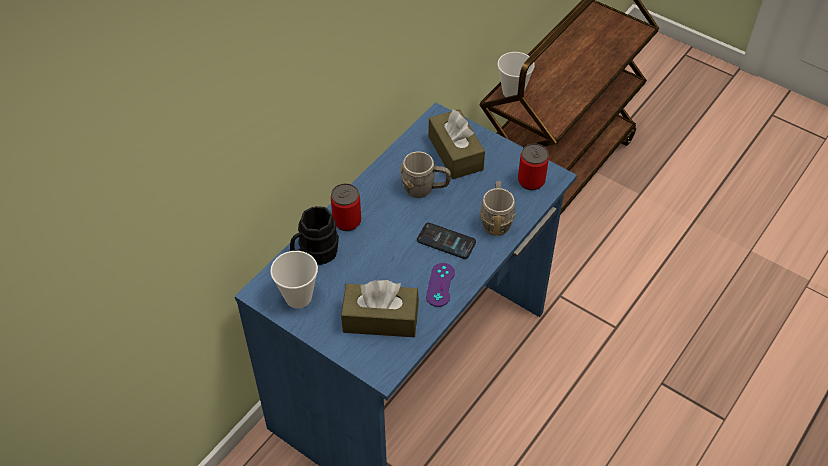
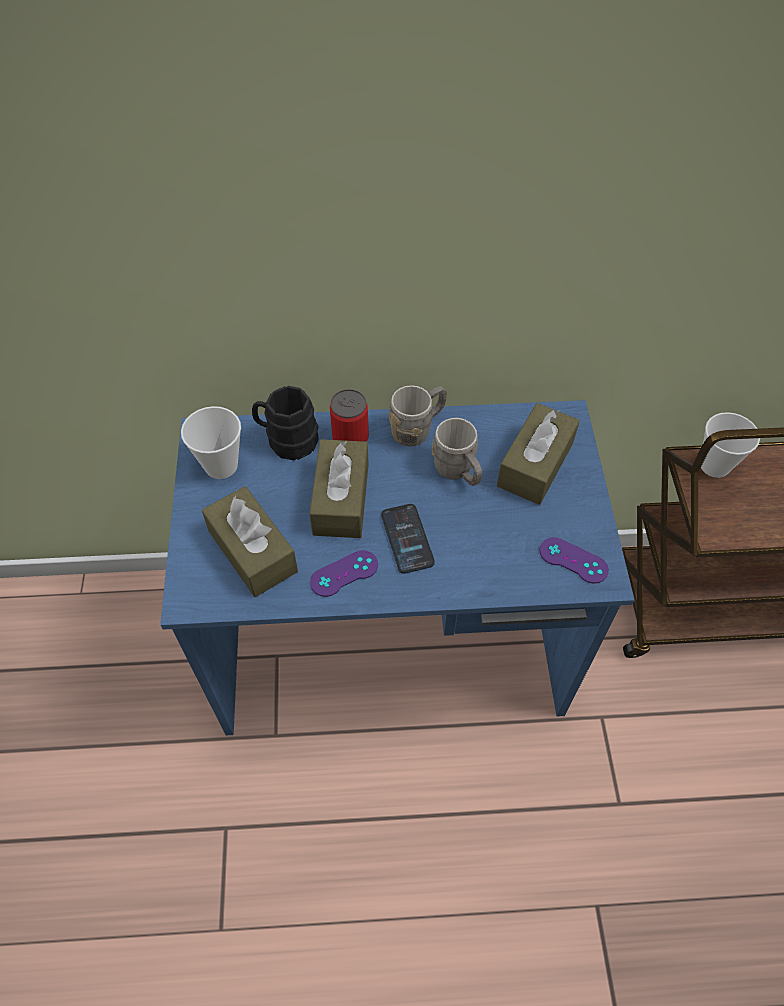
camera: 50 degrees right, 5 degrees up
grey mug [480,181,515,236] -> grey mug moved to [389,385,447,447]
can [518,144,549,190] -> purple game controller [540,537,609,584]
none -> brown tissue box [309,439,369,538]

